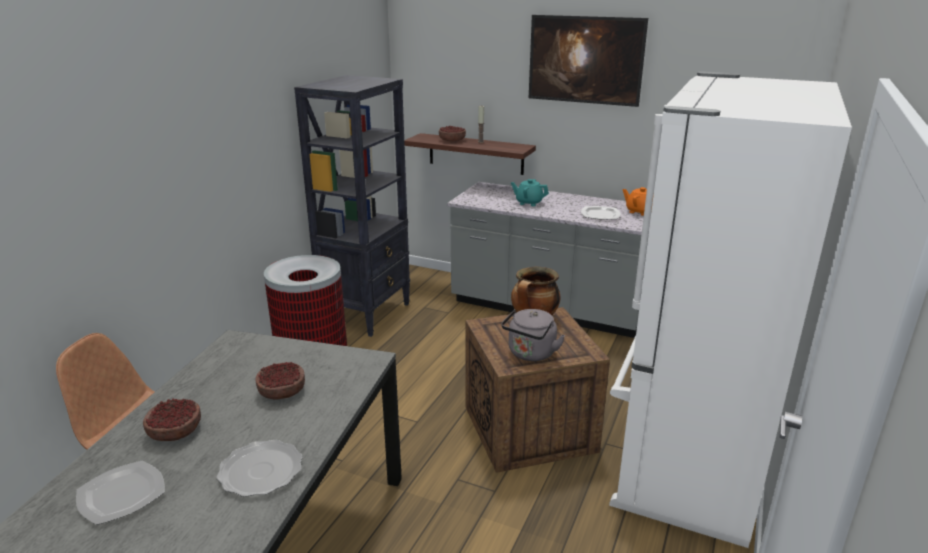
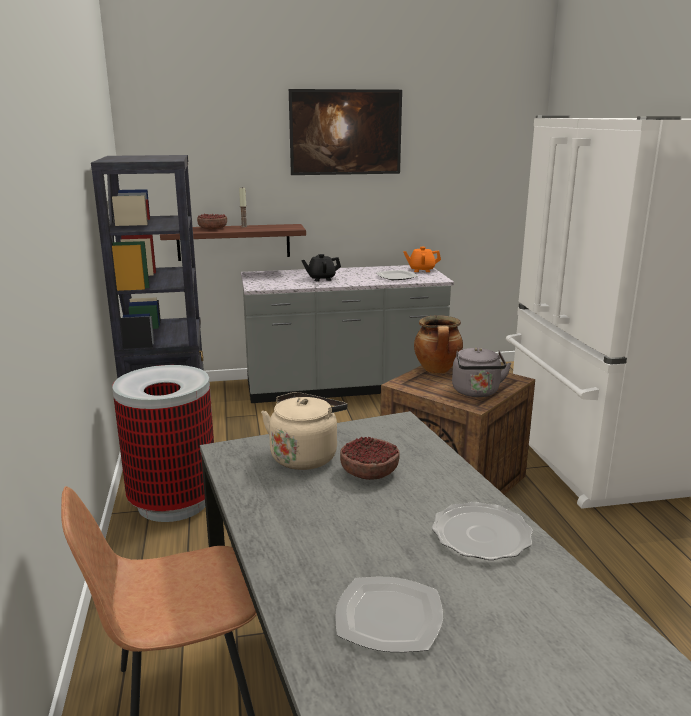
camera: 35 degrees left, 5 degrees down
bowl [143,399,201,441] -> none
turquoise teapot [511,179,549,206] -> black teapot [301,254,341,281]
none -> beige kettle [261,392,348,470]

